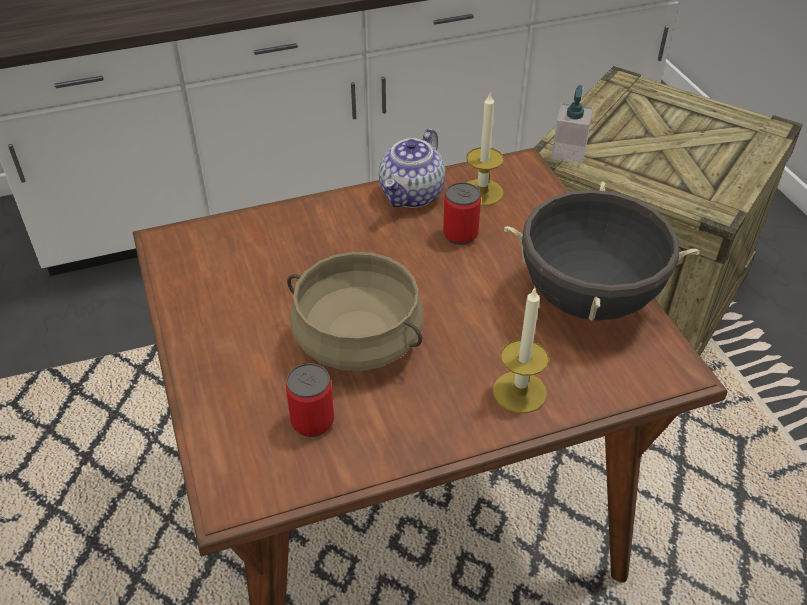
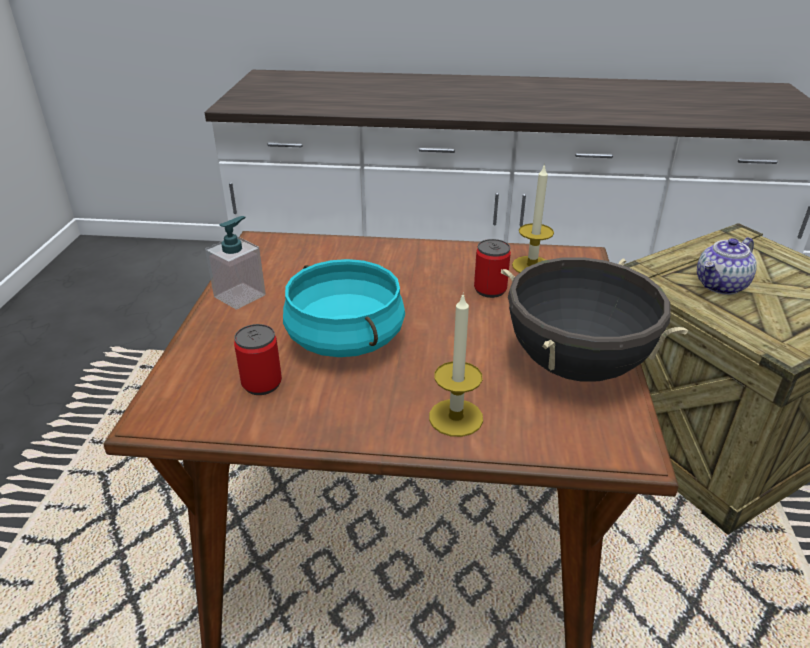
camera: 25 degrees right, 10 degrees down
beige cooking pot [287,252,424,371] -> turquoise cooking pot [283,259,405,357]
teapot [379,128,446,208] -> teapot moved to [697,237,757,295]
soap dispenser [551,85,593,164] -> soap dispenser moved to [205,216,266,310]

